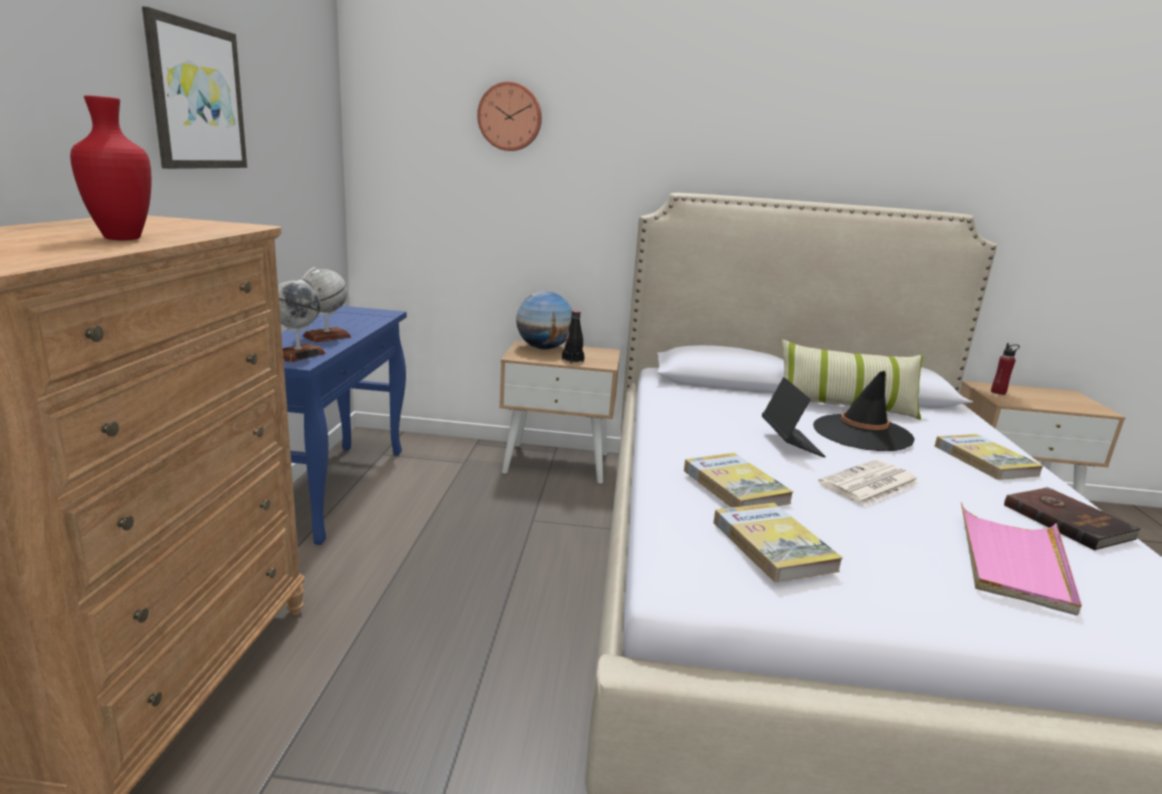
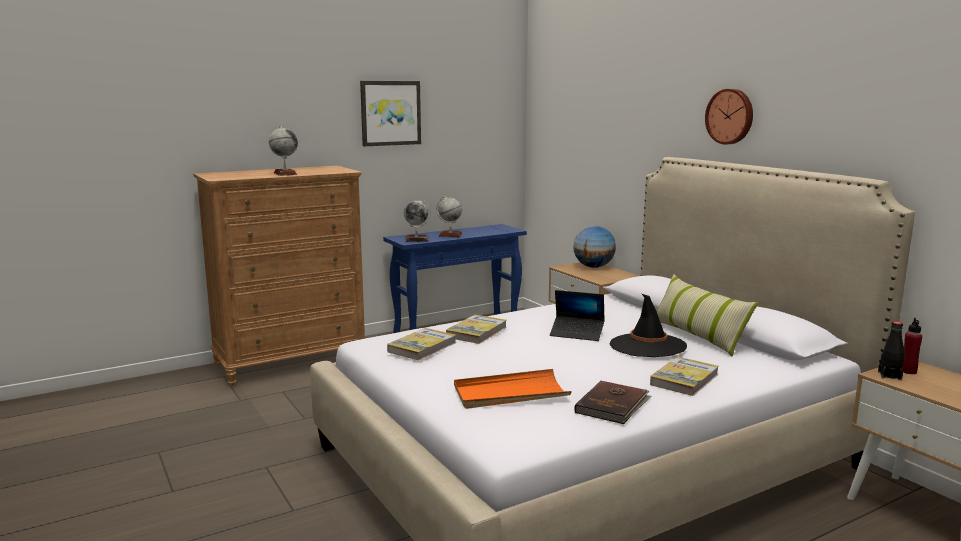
camera: 55 degrees right, 5 degrees down
red vase [70,95,151,240] -> globe [269,126,298,176]
wall clock [477,82,542,151] -> wall clock moved to [705,89,753,145]
black bottle [562,311,585,364] -> black bottle moved to [878,321,905,380]
laptop [762,377,826,457] -> laptop turned 60 degrees clockwise [550,290,605,341]
newspaper [818,460,919,506] -> none
pink tray [961,502,1082,616] -> orange tray [454,369,572,409]

